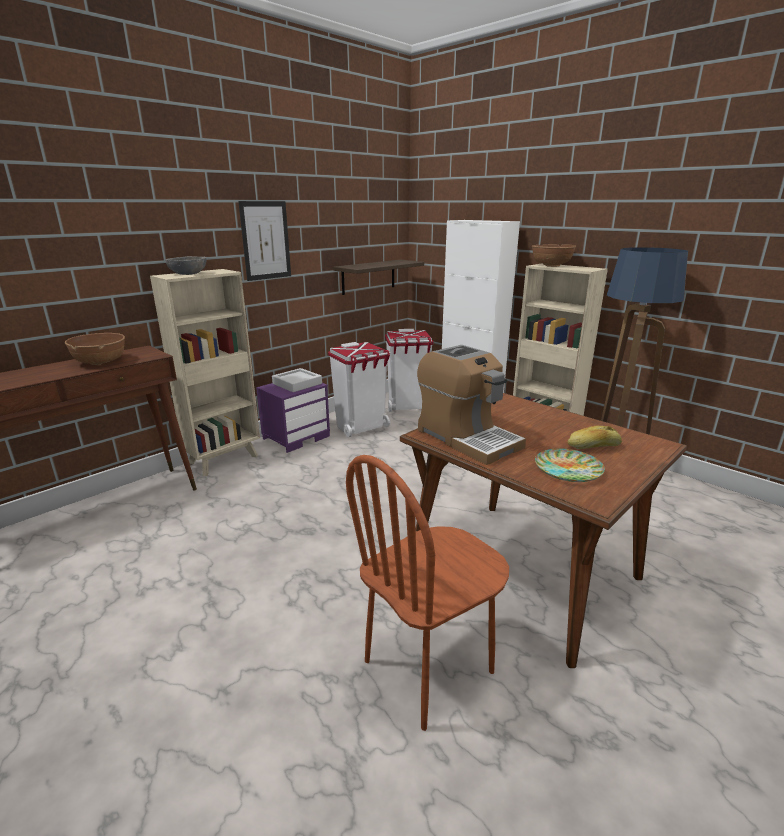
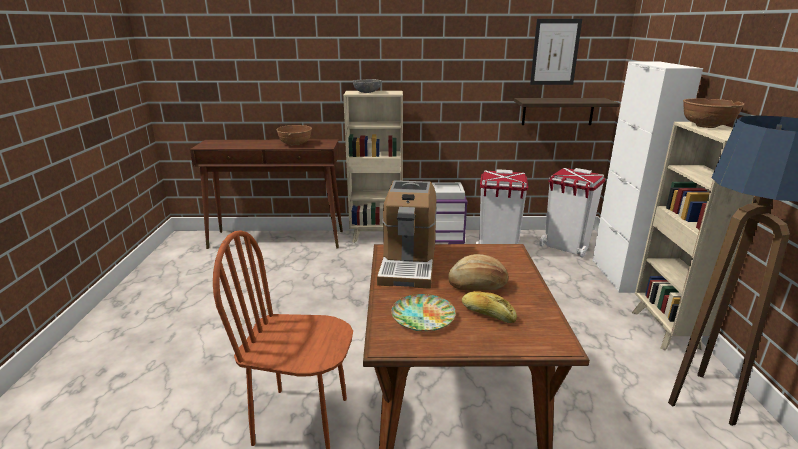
camera: 45 degrees right, 0 degrees up
picture [238,201,291,281] -> picture moved to [530,19,582,85]
none -> bread [448,254,509,291]

